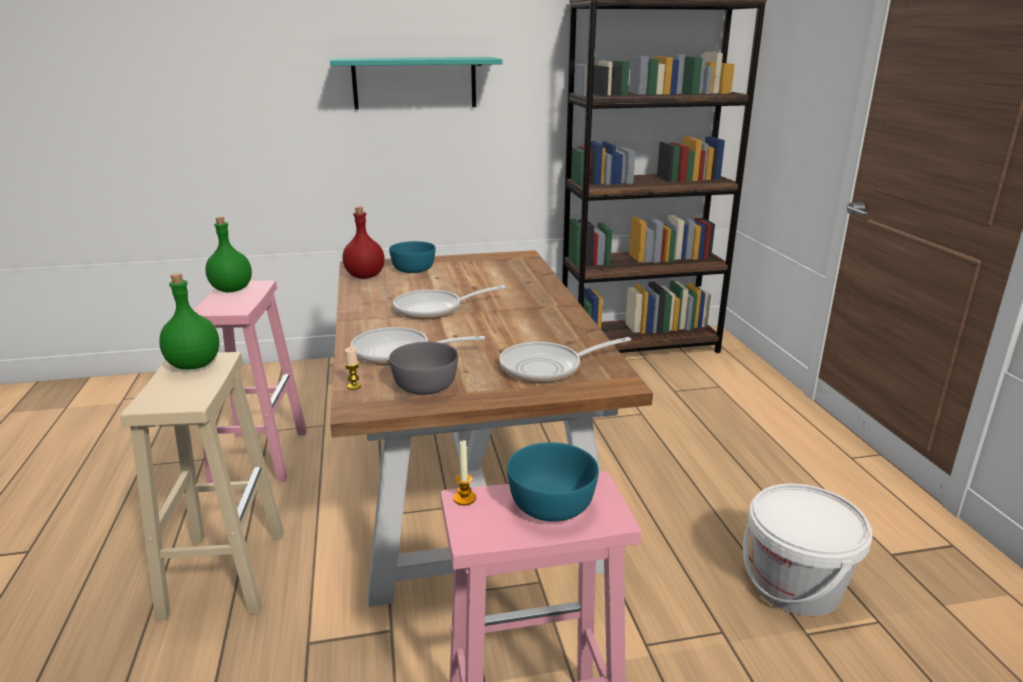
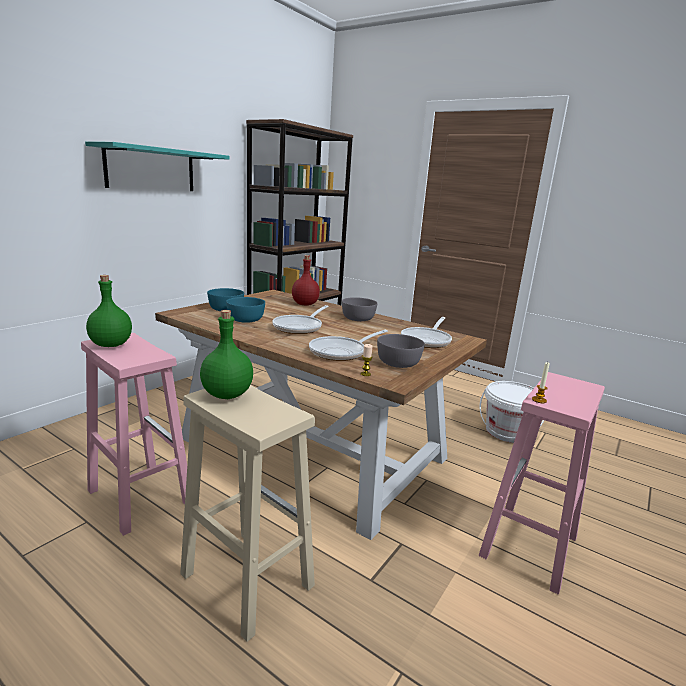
camera: 45 degrees left, 5 degrees down
red bottle [343,207,384,279] -> red bottle moved to [292,255,320,306]
turquoise bowl [507,442,599,521] -> turquoise bowl moved to [226,297,265,323]
none -> grey bowl [342,297,378,321]

